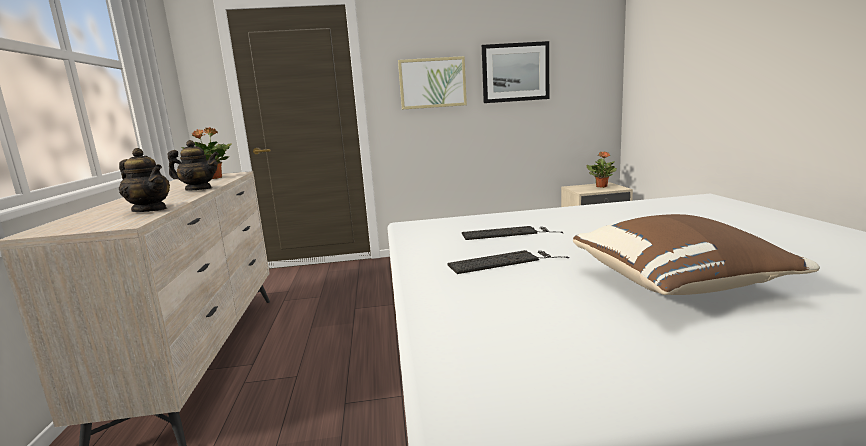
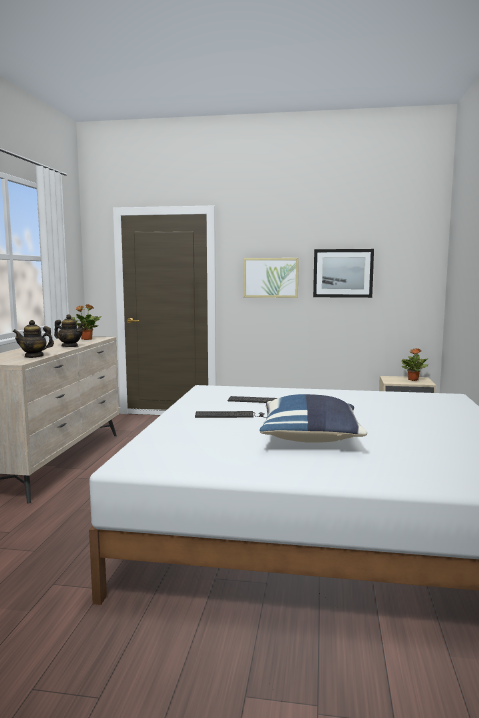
camera: 15 degrees right, 5 degrees down
teapot [119,148,170,212] -> teapot turned 135 degrees clockwise [13,320,54,358]
brown pillow [573,214,820,295] -> blue pillow [260,394,367,443]

